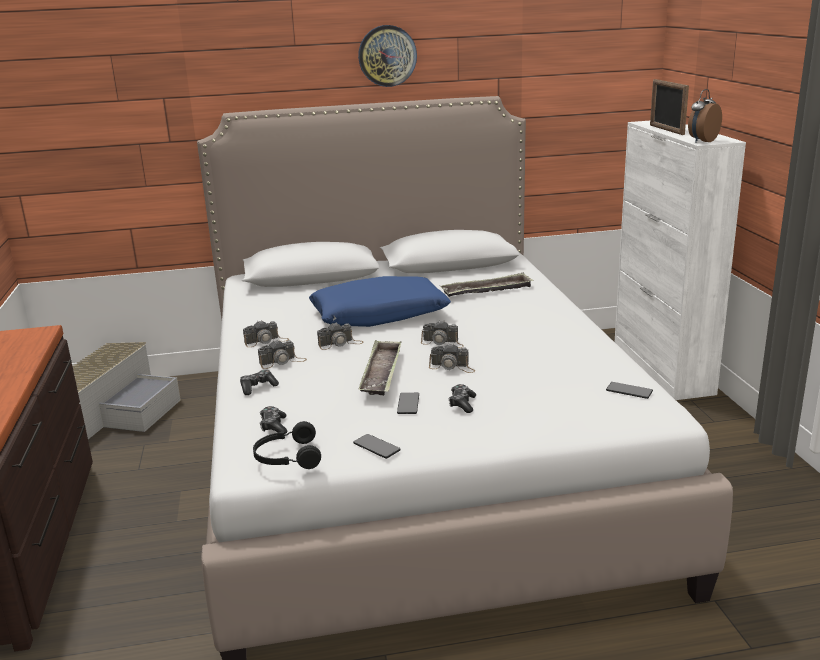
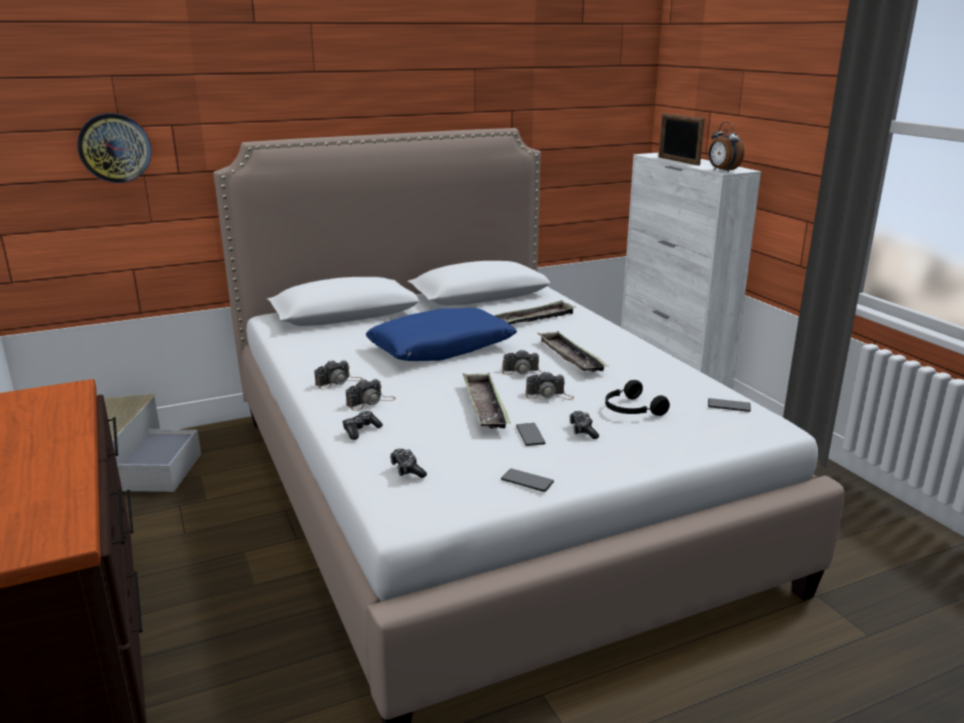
camera: 15 degrees left, 0 degrees up
black headphones [253,421,321,469] -> black headphones moved to [605,380,670,416]
camera [317,323,364,350] -> none
wall clock [358,25,417,87] -> wall clock moved to [77,113,152,183]
alarm clock [688,89,722,143] -> alarm clock turned 60 degrees counterclockwise [708,122,744,172]
none -> tray [537,331,608,372]

